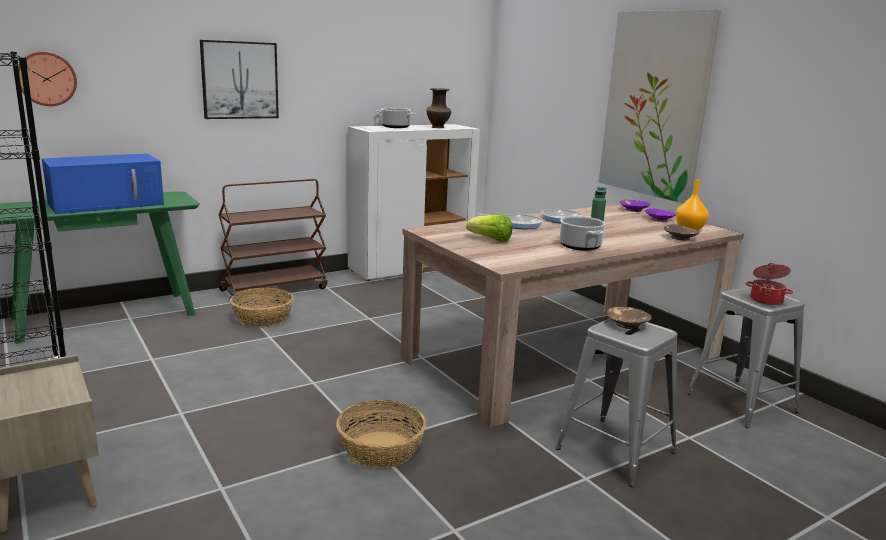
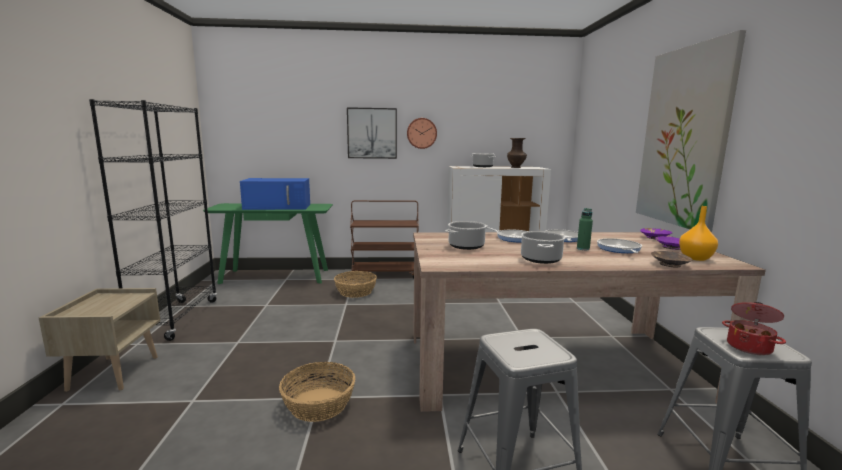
camera: 30 degrees right, 5 degrees down
wall clock [18,51,77,106] -> wall clock moved to [407,118,437,149]
lettuce [466,215,512,242] -> cooking pot [445,221,488,250]
brown bowl [607,307,651,329] -> none
none -> frying pan [597,238,642,253]

